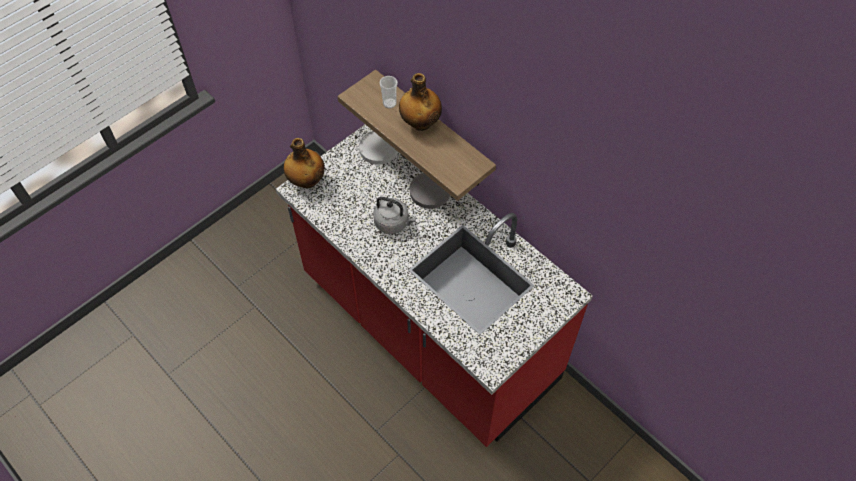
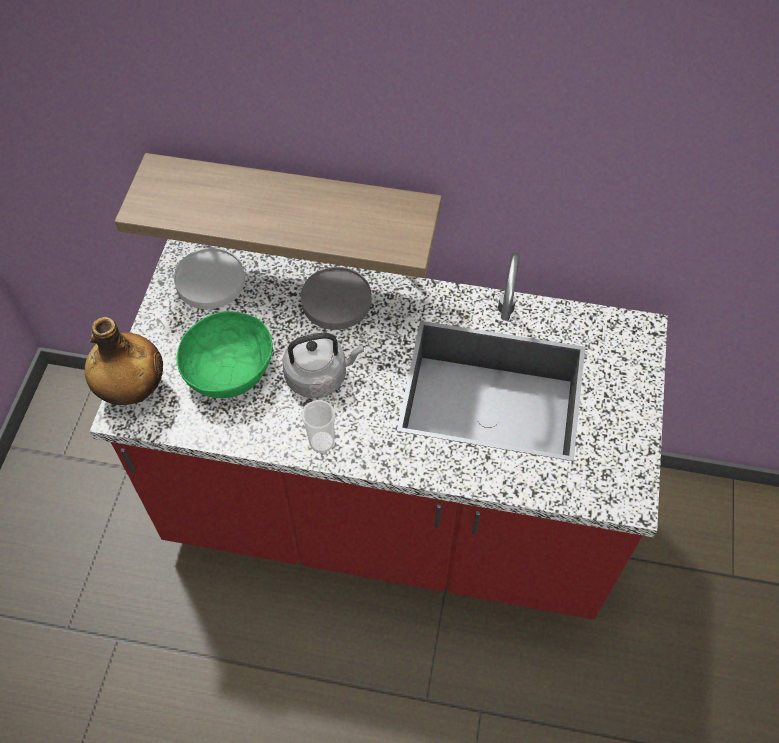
camera: 35 degrees left, 0 degrees up
cup [379,76,398,109] -> cup moved to [302,400,335,453]
bottle [399,73,442,131] -> none
none -> green bowl [177,311,273,398]

